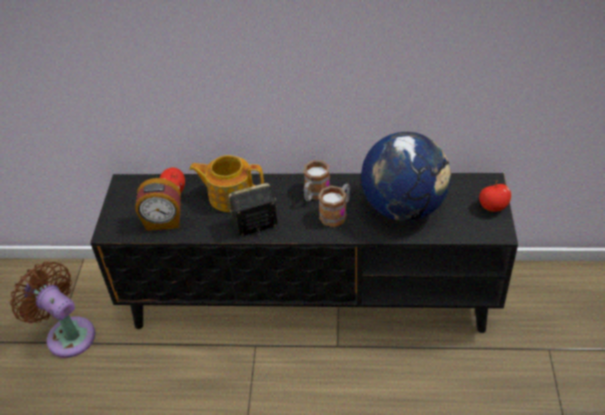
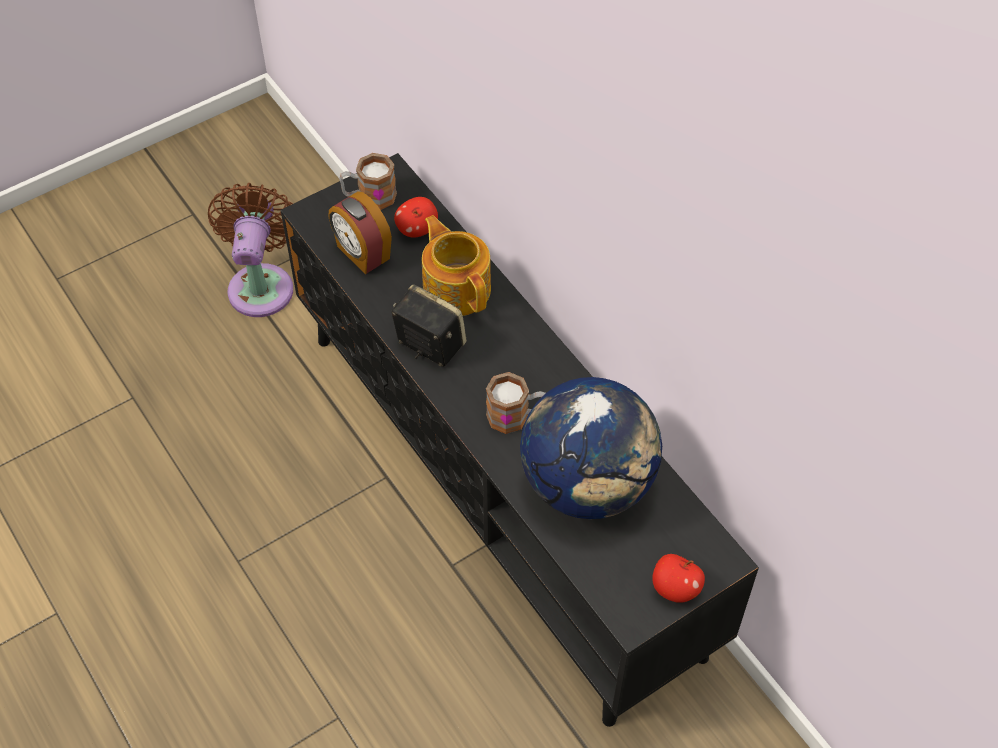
camera: 50 degrees right, 10 degrees up
mug [304,160,330,202] -> mug moved to [339,153,397,210]

